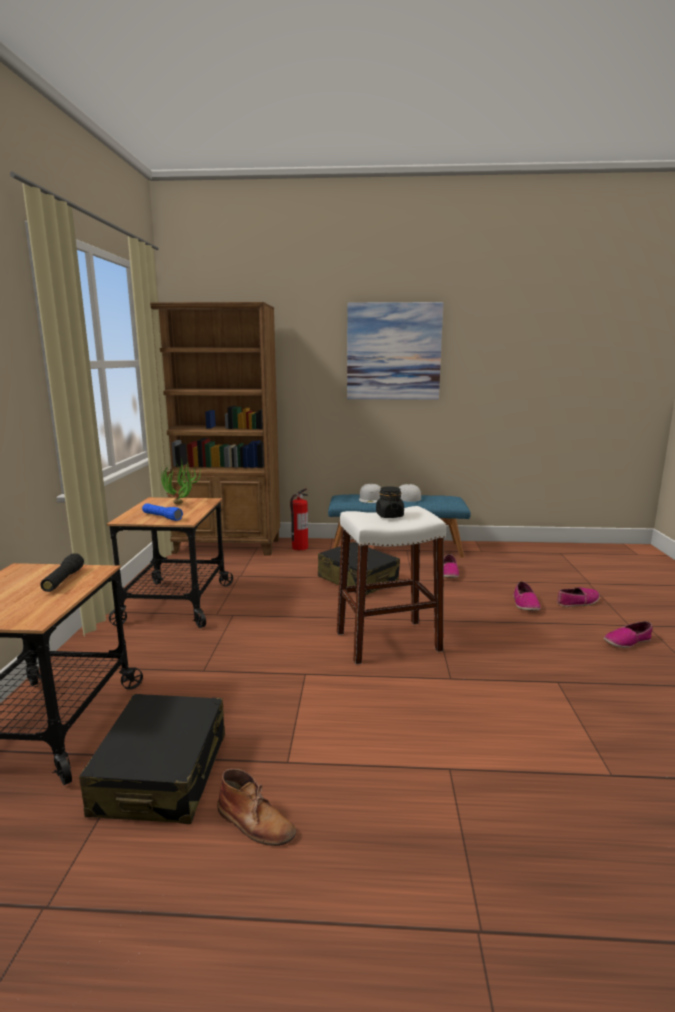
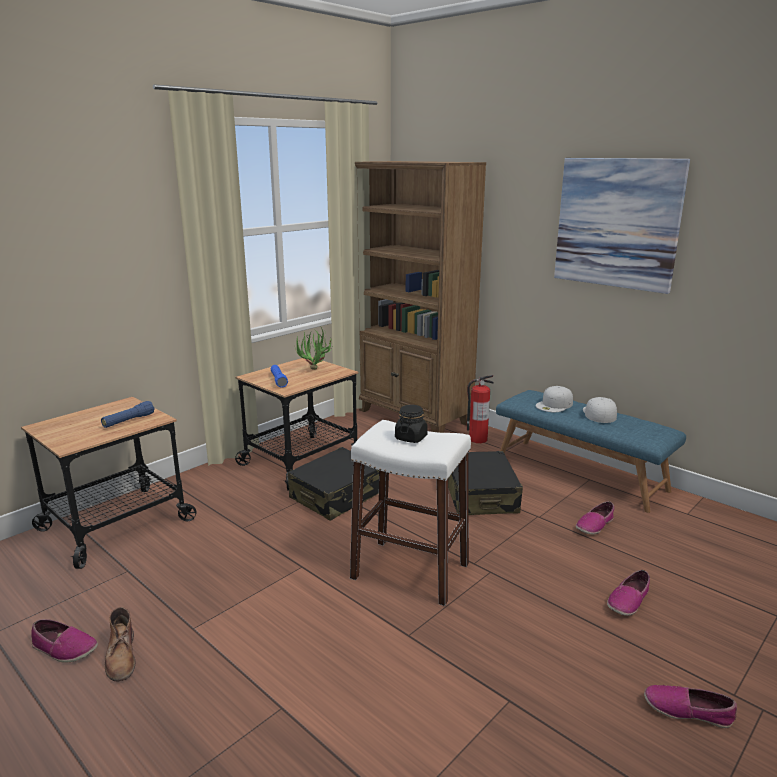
camera: 40 degrees right, 5 degrees up
black flashlight [40,553,84,592] -> blue flashlight [101,401,154,428]
black suitcase [79,694,225,824] -> black suitcase moved to [288,447,379,521]
shoe [557,587,600,607] -> shoe moved to [31,619,98,663]

